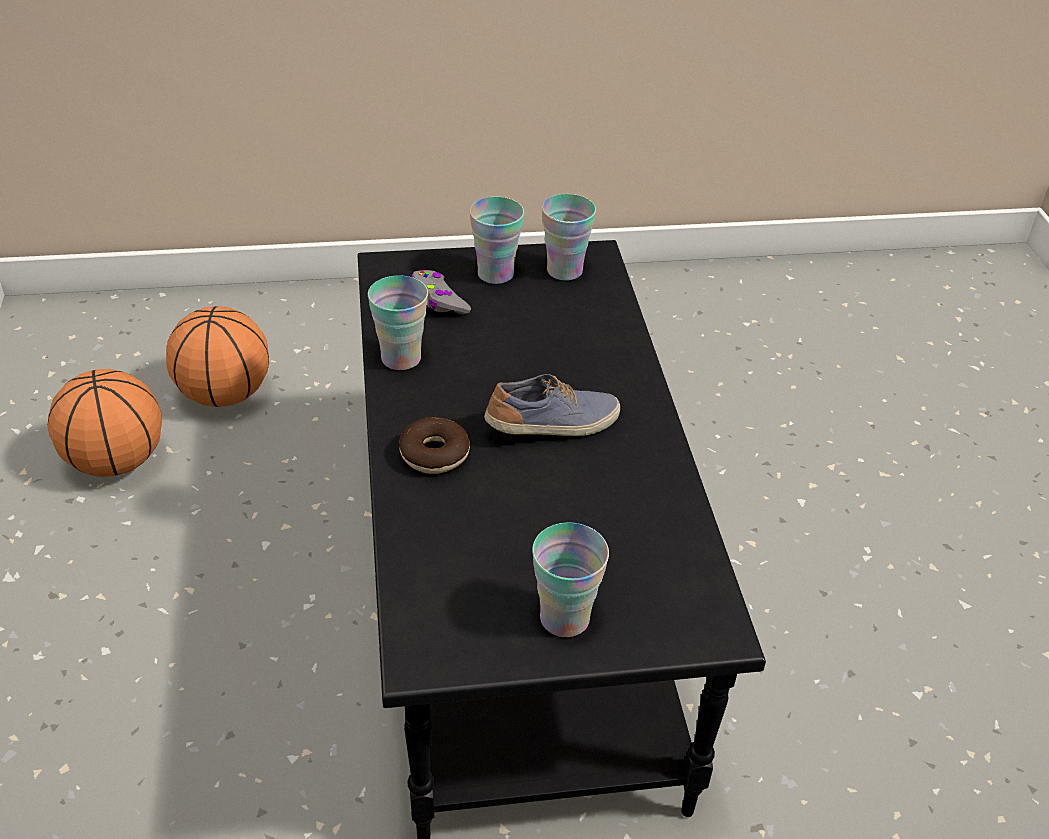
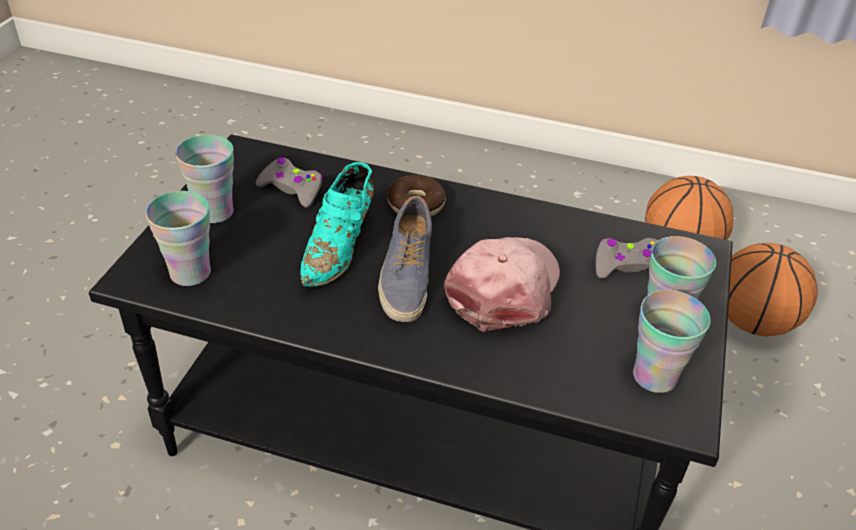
camera: 115 degrees right, 0 degrees up
cup [368,275,428,370] -> cup moved to [146,191,211,286]
none -> grey game controller [256,158,323,208]
none -> turquoise shoe [300,162,374,287]
none -> pink cap [444,237,560,332]

